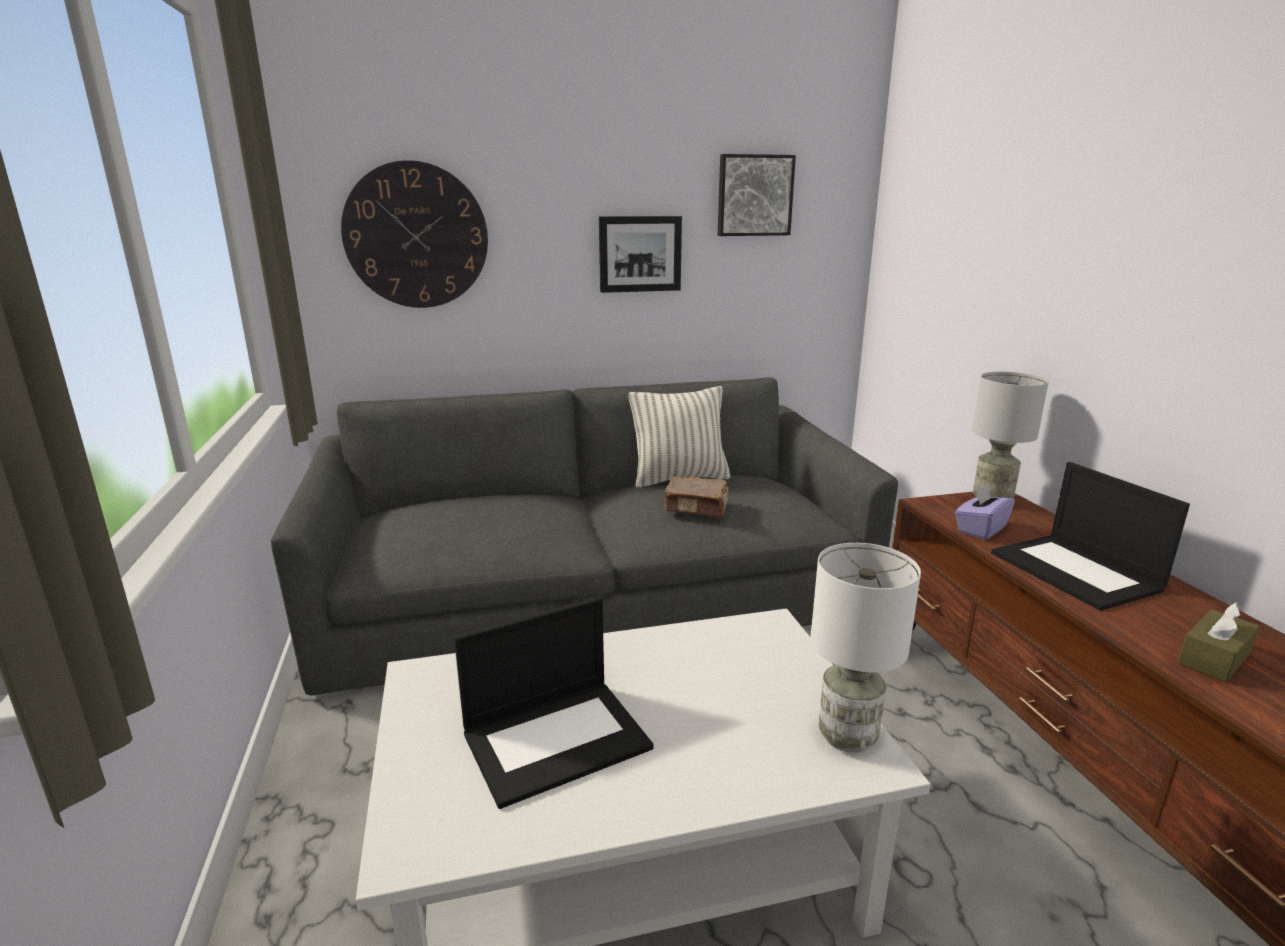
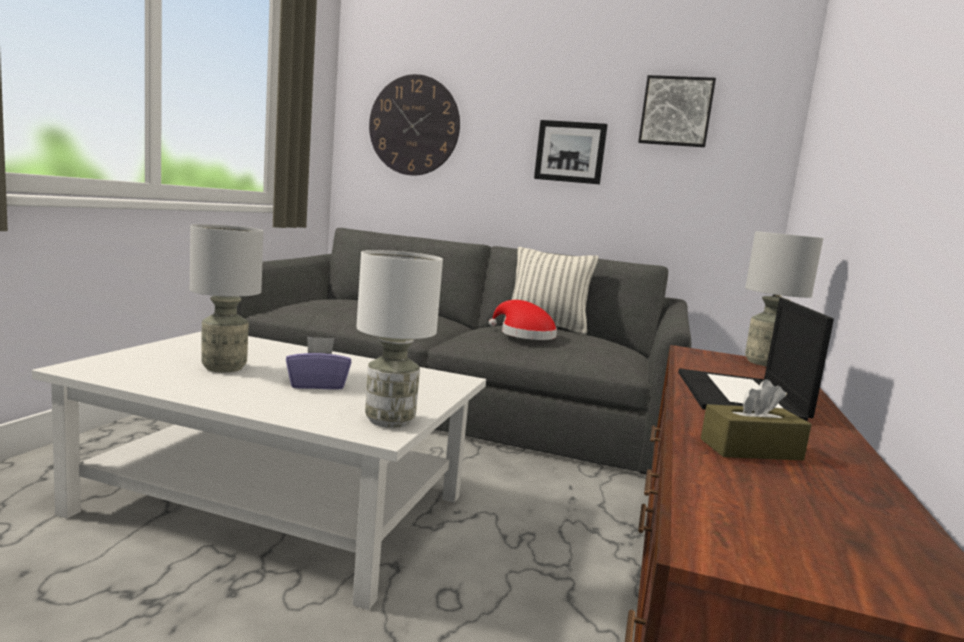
camera: 30 degrees right, 10 degrees down
laptop [454,597,654,809] -> grey table lamp [190,224,263,373]
brown book [664,477,729,518] -> red hat [489,300,557,340]
purple tissue box [955,483,1015,540] -> purple tissue box moved to [286,336,351,390]

